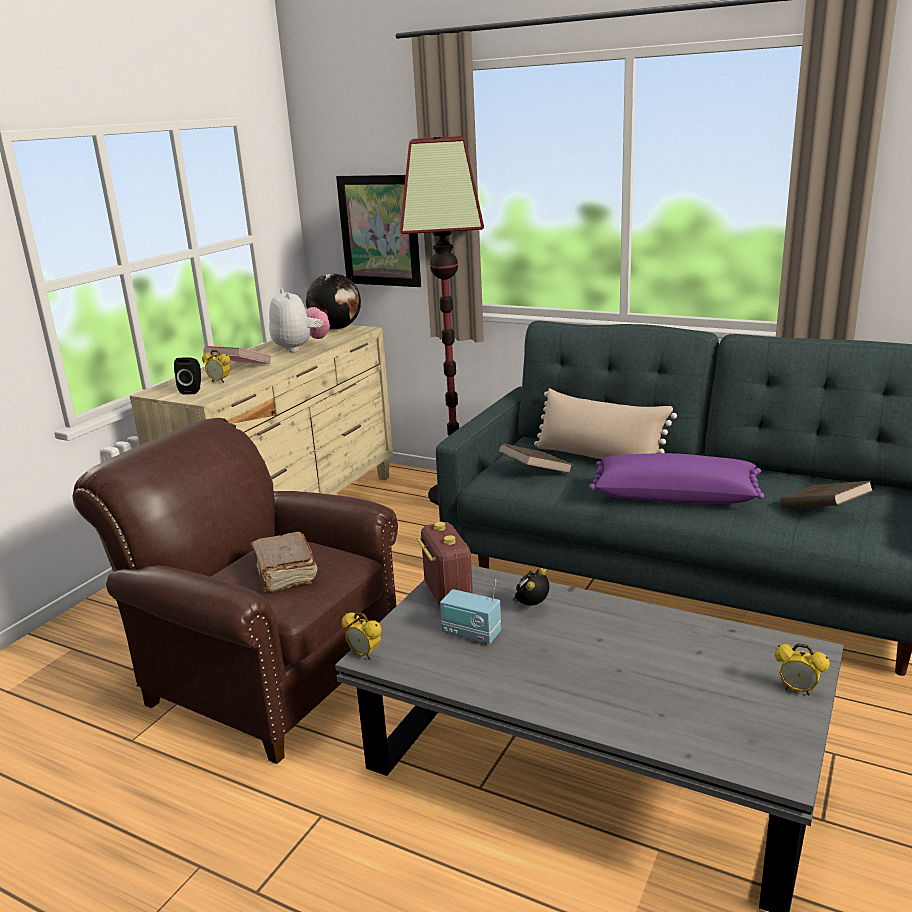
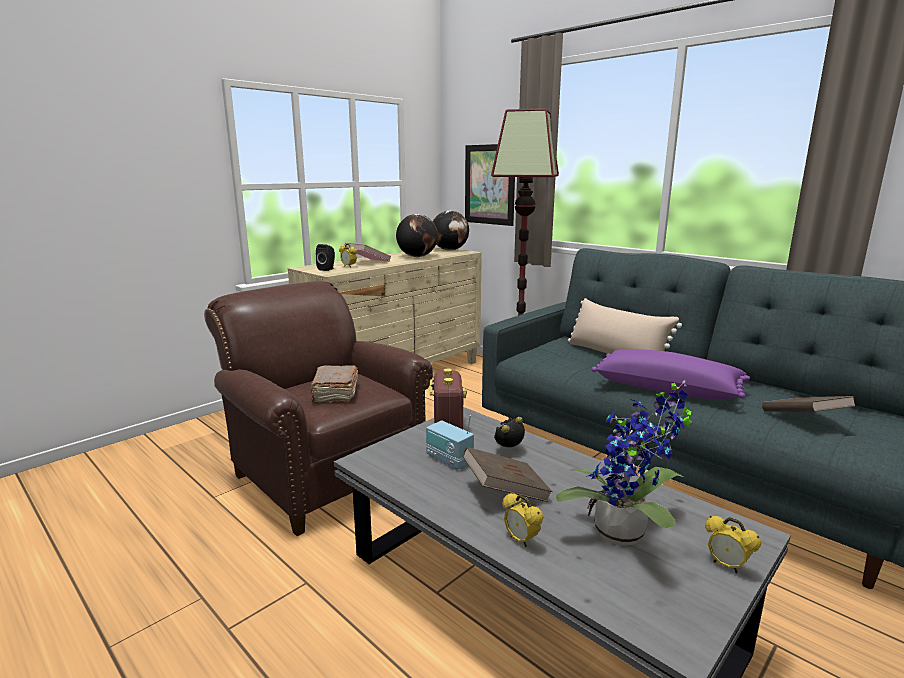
camera: 15 degrees right, 5 degrees down
plush toy [269,289,330,352] -> globe [396,214,438,257]
alarm clock [342,612,382,660] -> alarm clock moved to [502,493,543,547]
brown book [499,443,573,473] -> brown book moved to [463,447,553,502]
none -> potted plant [556,380,691,546]

